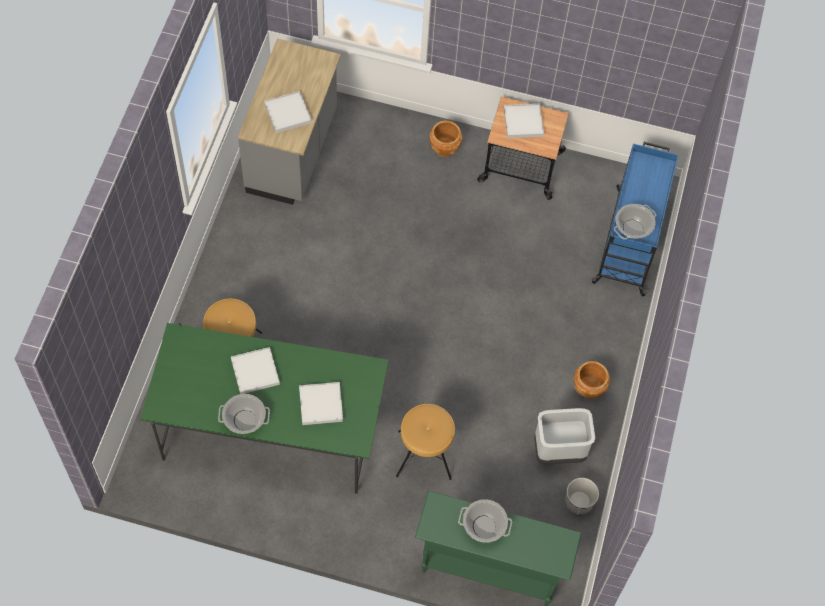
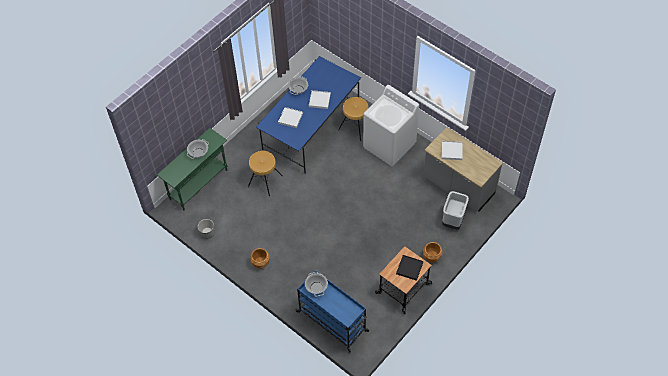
camera: 120 degrees right, 5 degrees down
green dining table [141,323,389,494] -> blue dining table [256,56,361,174]
white tray [504,104,544,138] -> black tray [396,255,423,281]
grey trash can [534,408,595,464] -> grey trash can moved to [442,191,469,230]
none -> white washing machine [363,85,419,166]

